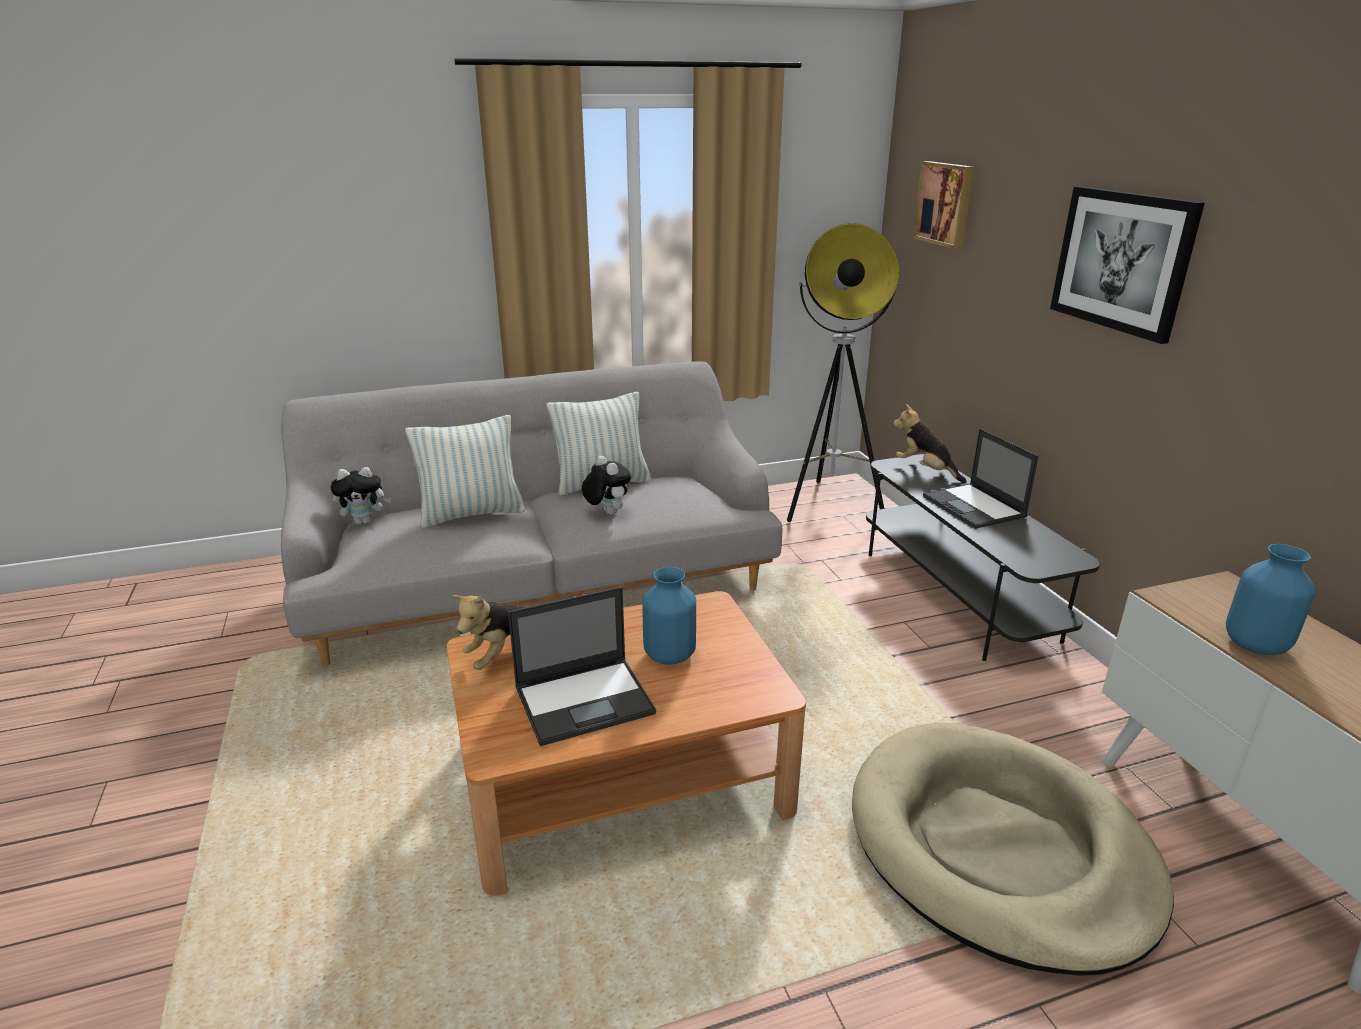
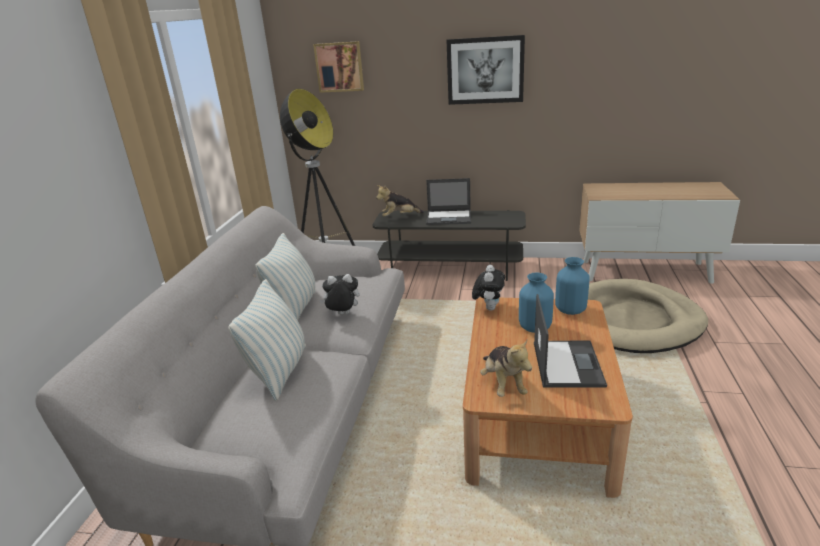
camera: 60 degrees left, 0 degrees up
plush toy [330,467,391,525] -> plush toy moved to [472,265,505,311]
blue vase [1226,544,1316,655] -> blue vase moved to [555,257,590,315]

